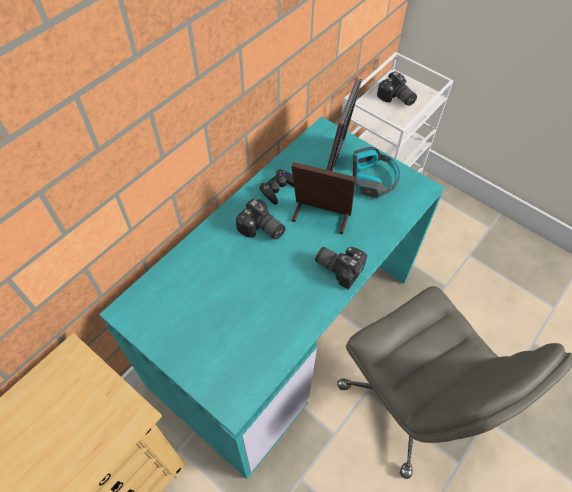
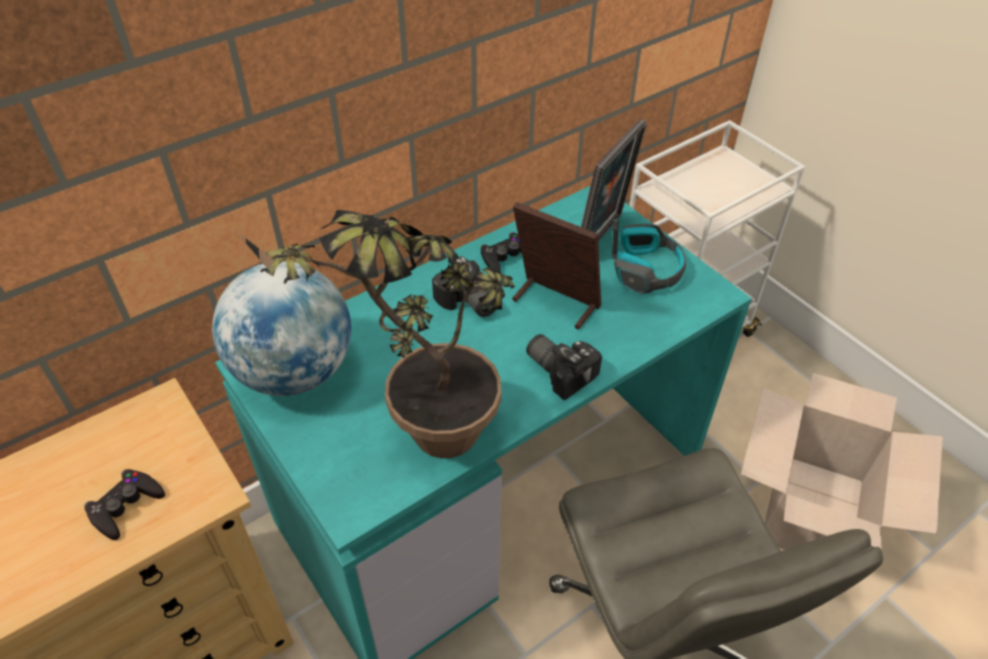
camera: 15 degrees right, 10 degrees down
camera [377,71,417,106] -> none
none -> black game controller [84,469,165,540]
none -> globe [212,261,351,396]
none -> potted plant [234,210,515,458]
none -> cardboard box [741,373,943,551]

